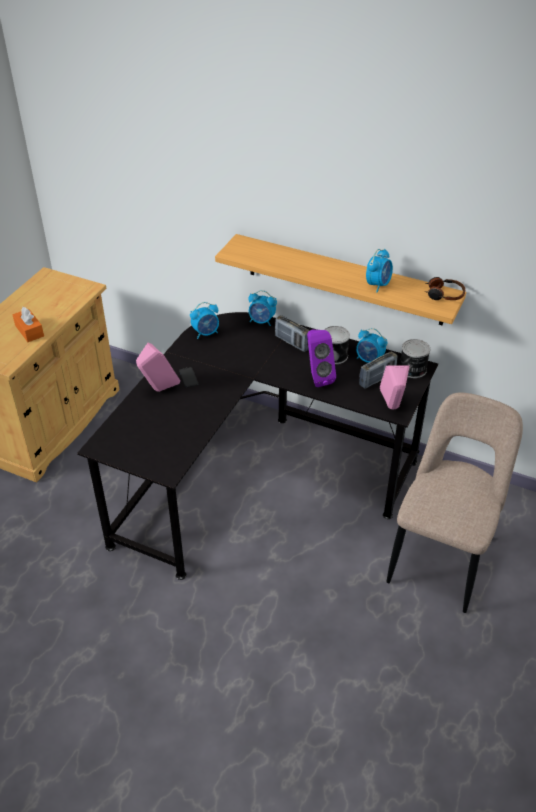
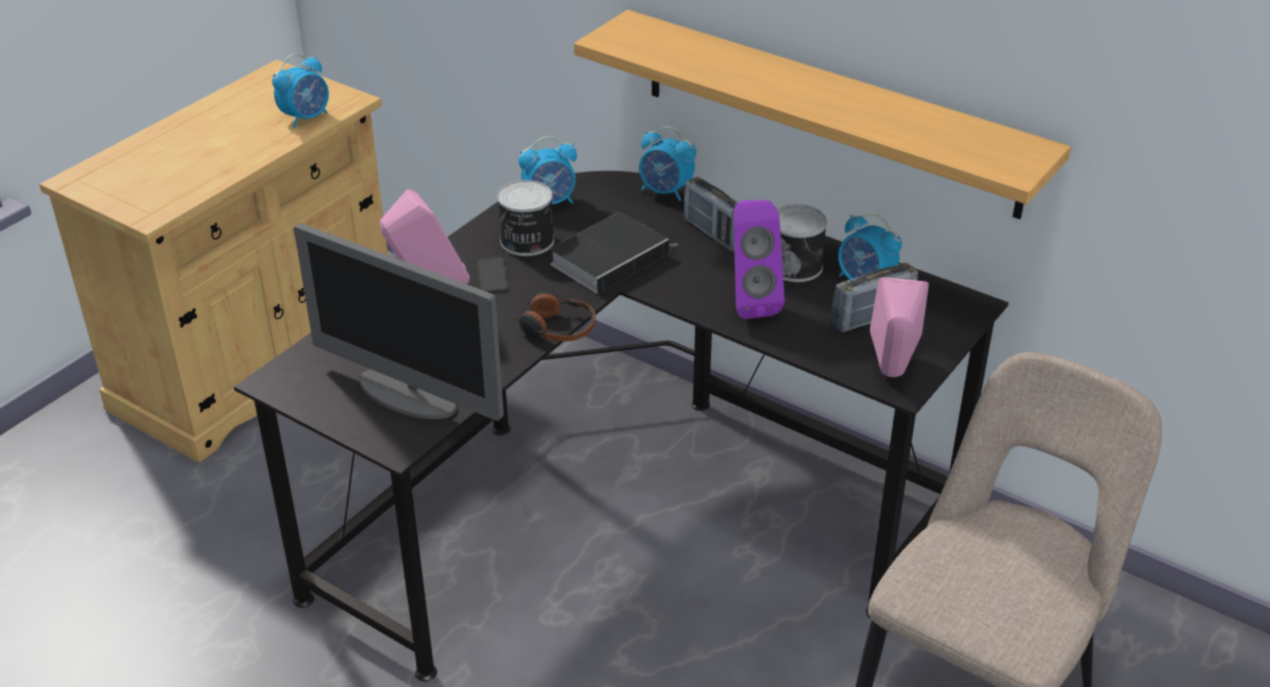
camera: 10 degrees right, 5 degrees down
orange tissue box [13,307,44,342] -> none
alarm clock [366,249,393,292] -> alarm clock moved to [272,54,329,129]
can [399,339,430,378] -> can moved to [497,180,554,256]
headphones [425,277,465,300] -> headphones moved to [514,292,595,342]
none -> monitor [294,223,504,421]
none -> book [550,212,679,294]

